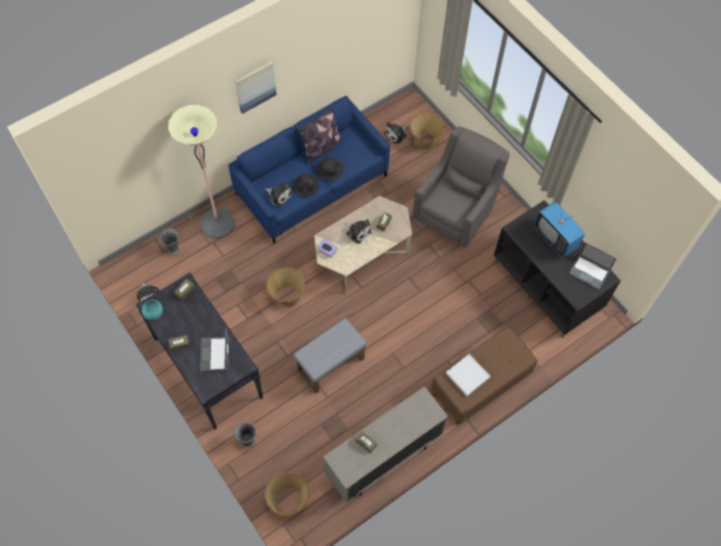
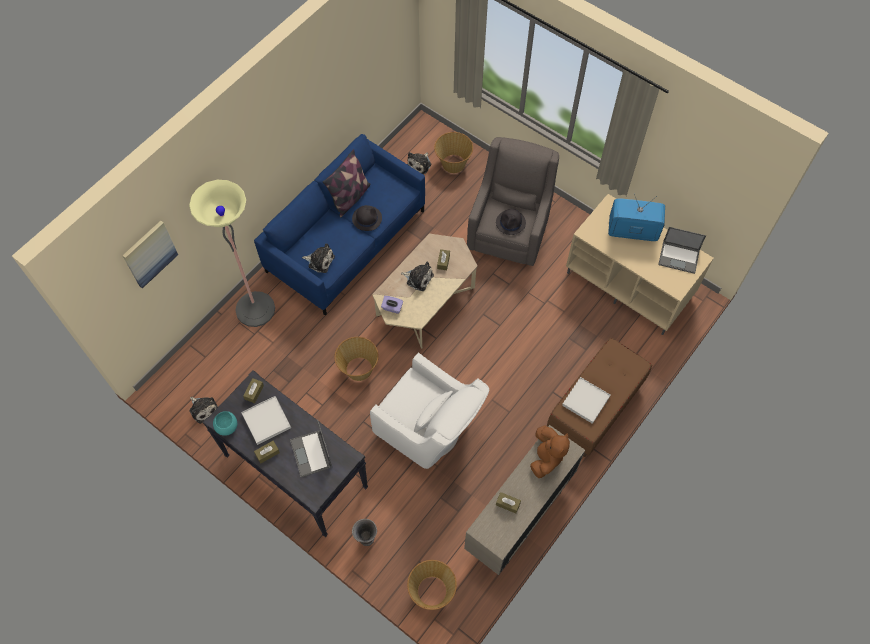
camera: 15 degrees left, 0 degrees up
grey vase [159,229,179,255] -> none
picture [235,61,277,114] -> picture moved to [122,221,178,289]
black hat [293,174,319,197] -> black hat moved to [496,209,526,235]
grey ottoman [294,318,367,394] -> white armchair [370,352,489,469]
black tv stand [494,200,621,338] -> beige tv stand [566,194,714,335]
television [534,202,585,258] -> television turned 150 degrees clockwise [608,194,665,241]
none -> white tray [241,396,291,445]
none -> brown plush toy [530,426,570,478]

